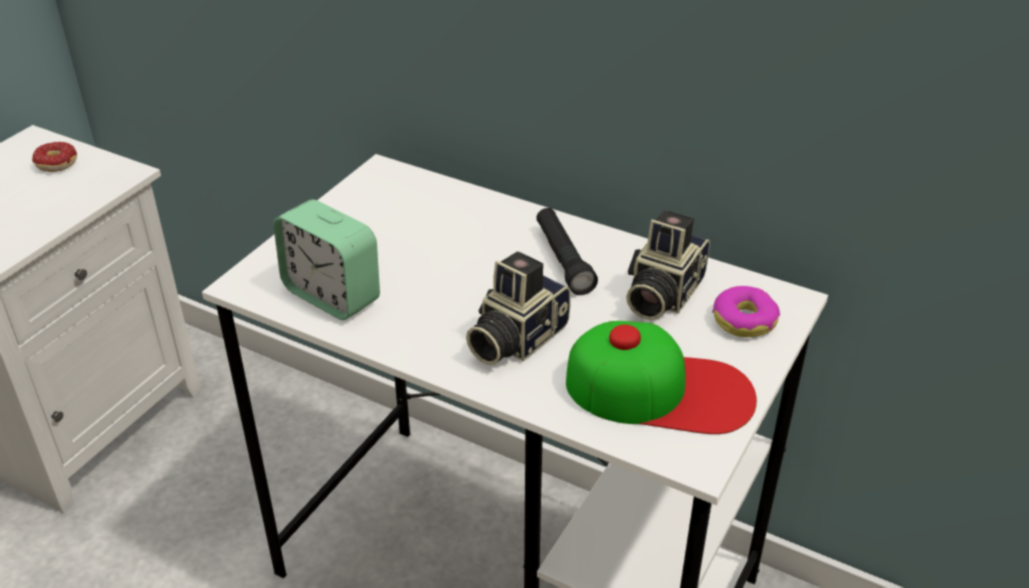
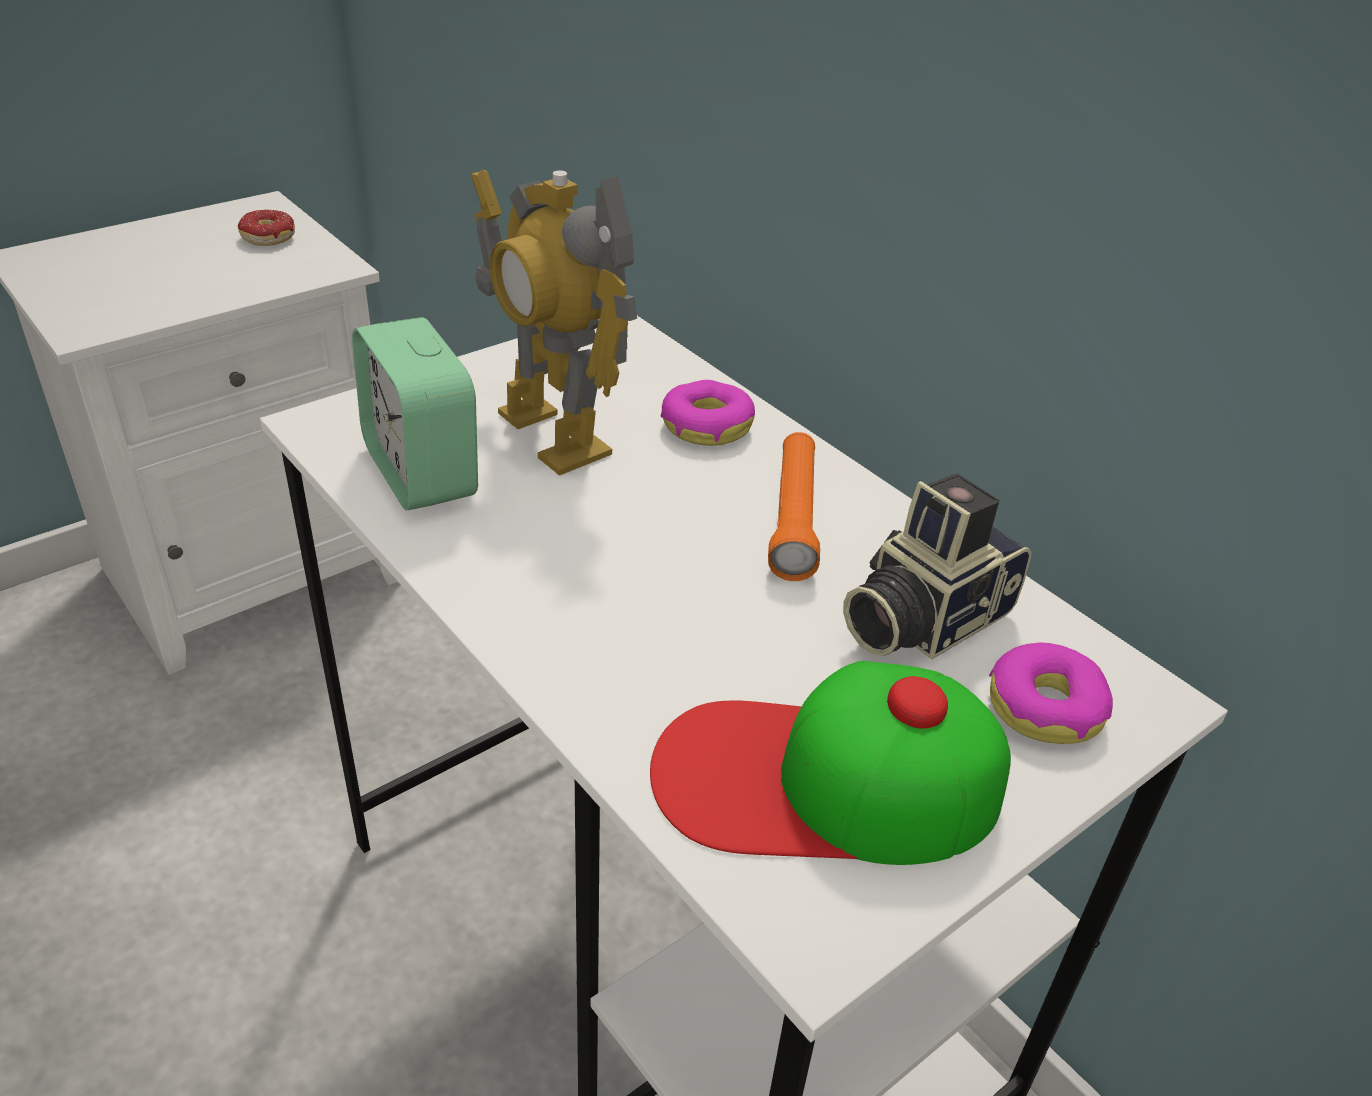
camera: 20 degrees right, 0 degrees up
camera [466,251,571,365] -> none
black flashlight [536,208,598,295] -> orange flashlight [768,432,820,581]
cap [566,321,757,434] -> cap turned 150 degrees clockwise [650,661,1011,865]
none -> toy robot [471,169,637,476]
none -> donut [661,380,755,446]

